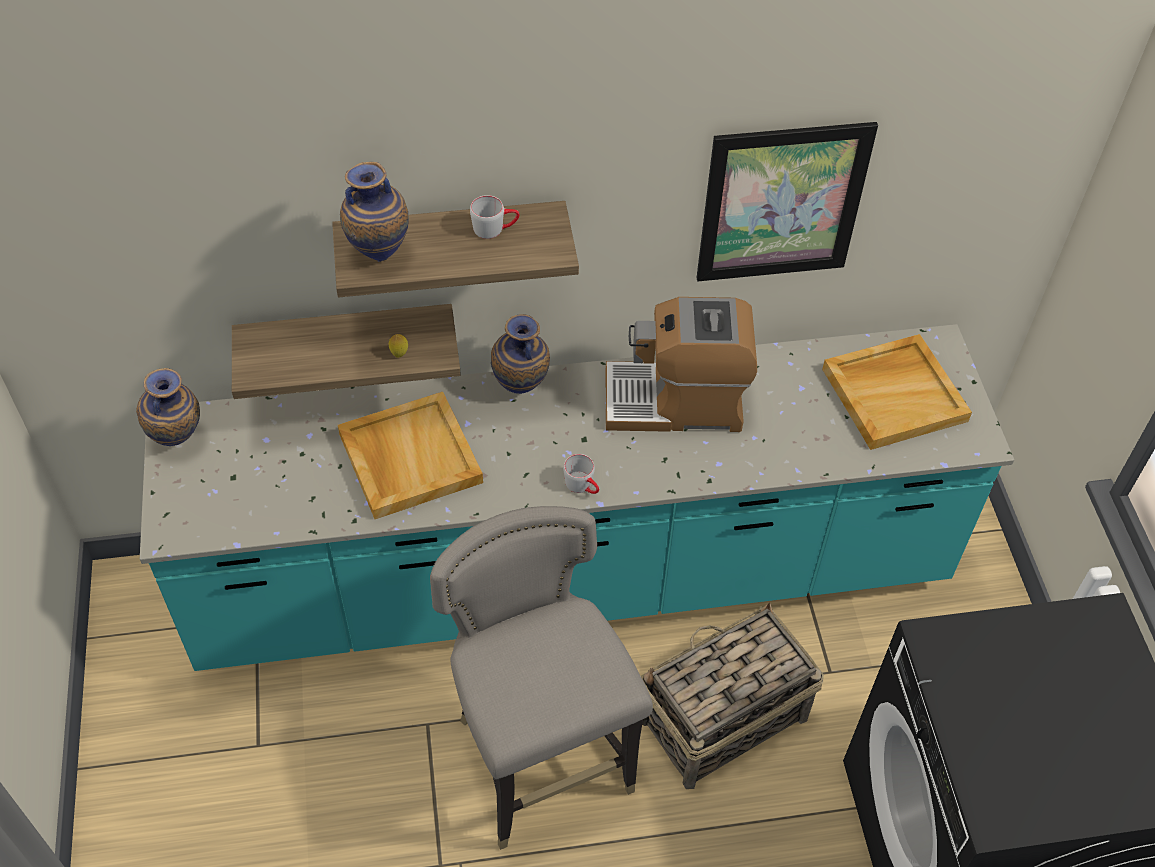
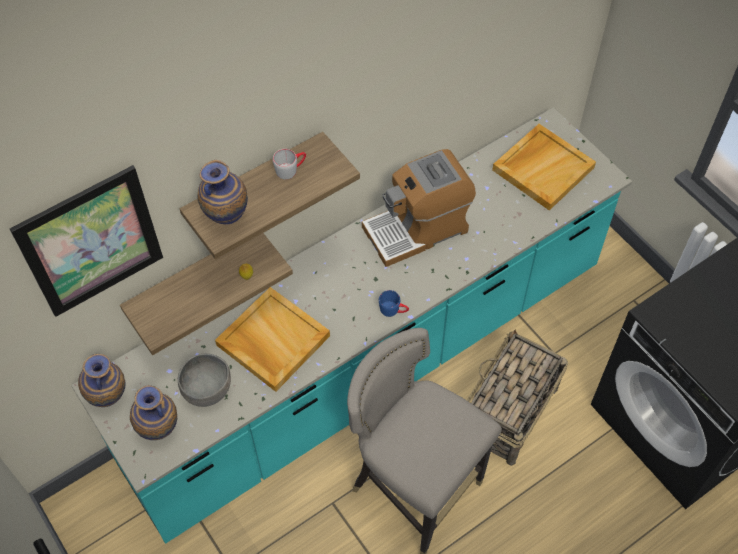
camera: 25 degrees left, 5 degrees up
vase [491,314,550,394] -> vase moved to [130,385,177,440]
grey mug [563,454,599,494] -> blue mug [379,290,409,317]
picture [696,122,878,281] -> picture moved to [10,165,163,317]
none -> grey bowl [178,354,231,407]

